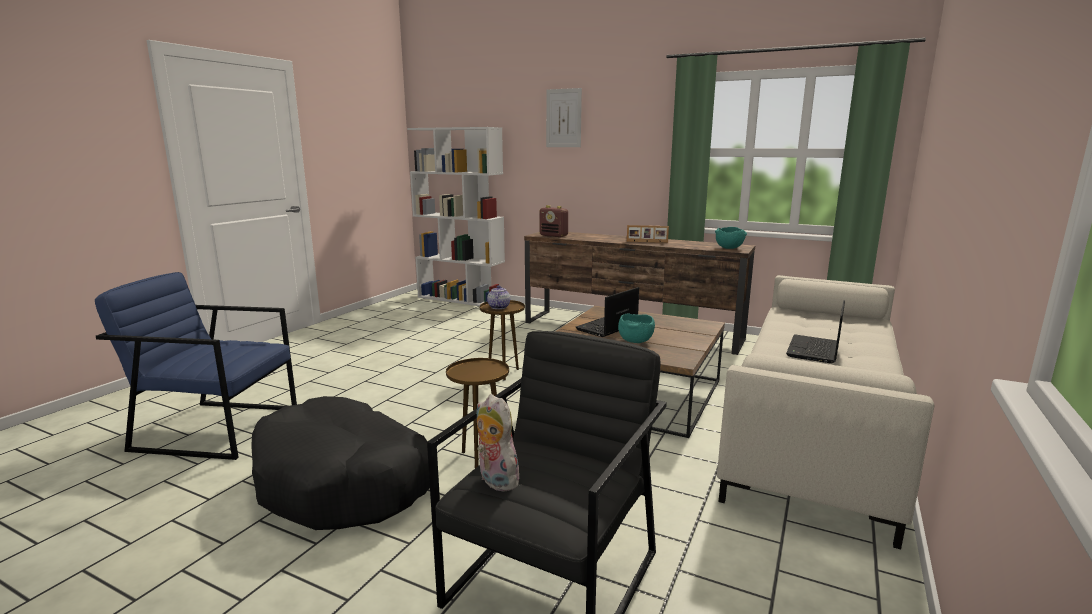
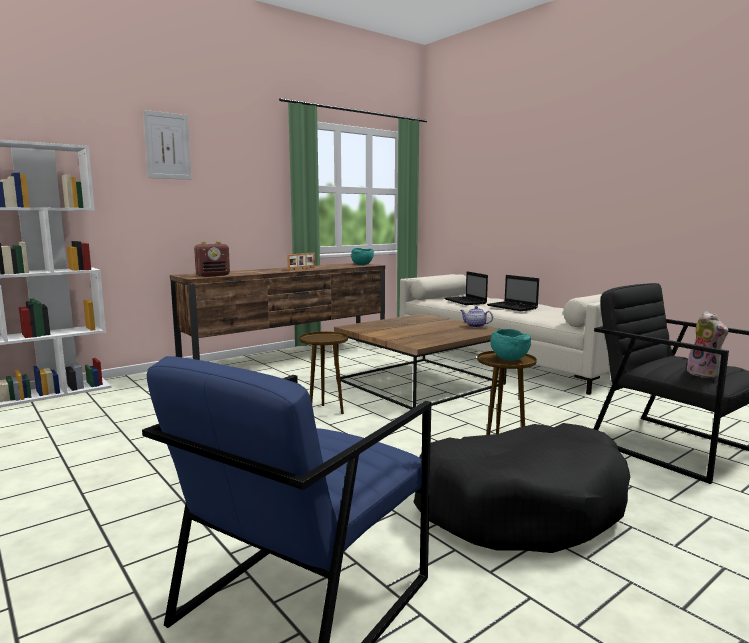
camera: 65 degrees left, 5 degrees down
plush toy [476,394,522,492] -> plush toy turned 90 degrees counterclockwise [687,311,728,378]
teapot [487,285,510,309] -> teapot moved to [460,306,493,328]
laptop [576,287,639,337] -> laptop moved to [445,271,488,305]
turquoise bowl [618,313,655,343] -> turquoise bowl moved to [490,329,531,361]

